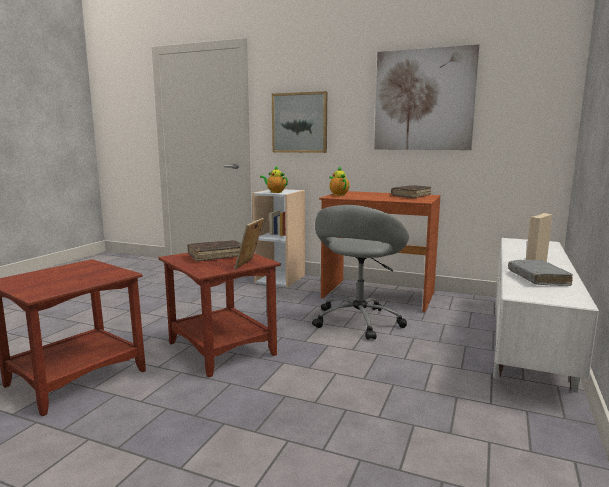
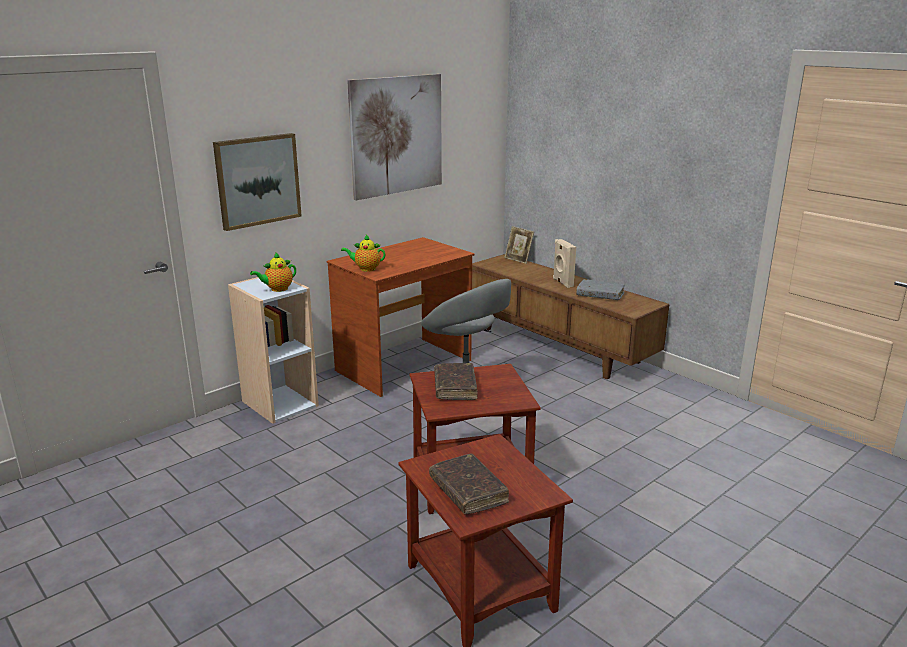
camera: 65 degrees left, 10 degrees up
picture frame [234,218,264,269] -> picture frame moved to [504,226,534,264]
brown book [391,185,431,198] -> brown book moved to [429,453,509,514]
white tv stand [493,238,599,393] -> brown tv stand [472,254,669,379]

